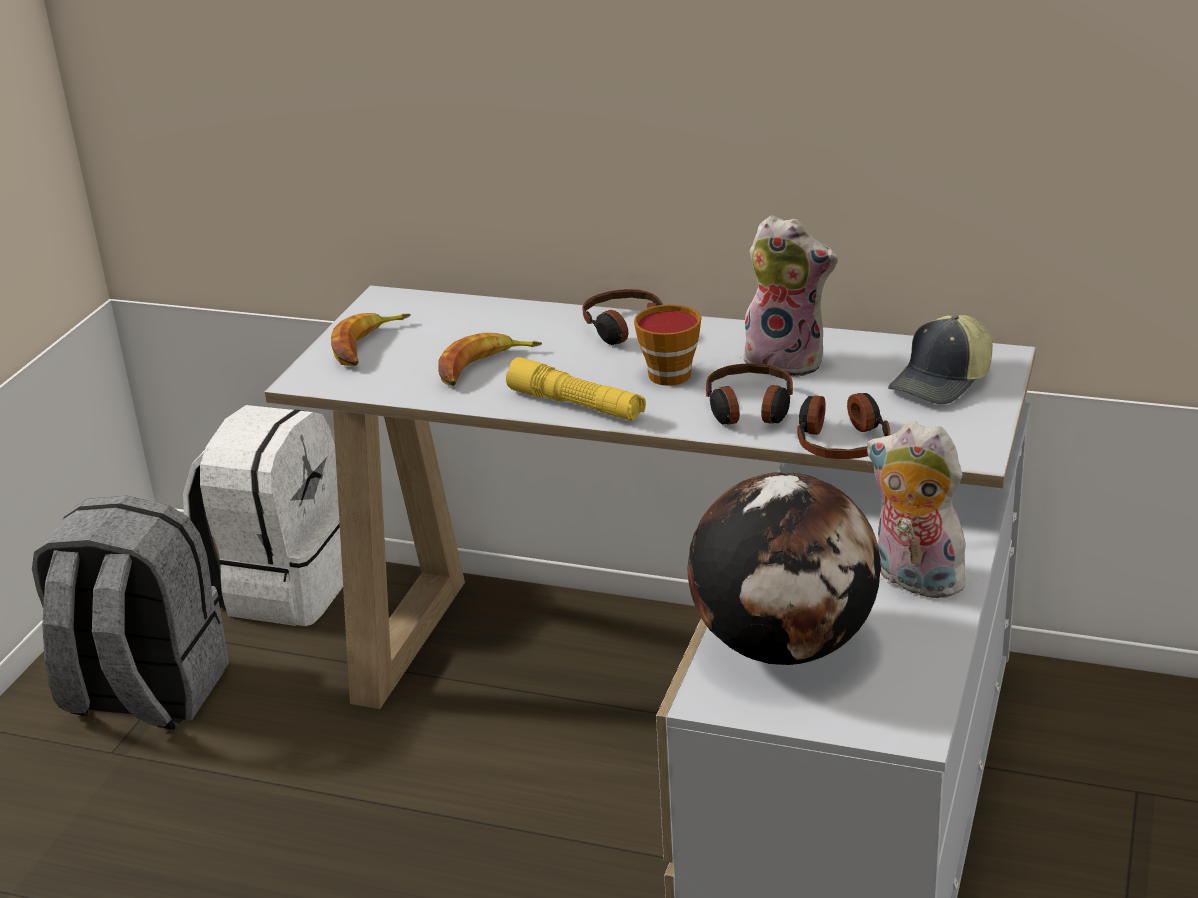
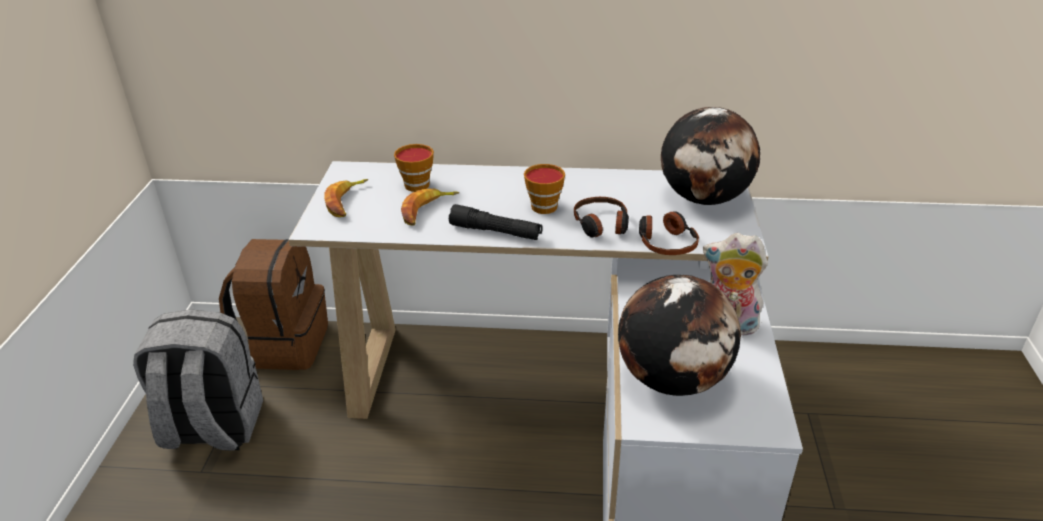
camera: 15 degrees left, 5 degrees up
white backpack [183,405,343,626] -> brown backpack [219,239,328,370]
yellow flashlight [506,357,646,421] -> black flashlight [449,204,543,240]
headphones [582,289,662,345] -> none
plush toy [740,215,838,378] -> none
cap [888,315,993,404] -> globe [661,107,760,205]
none -> cup [394,144,434,192]

